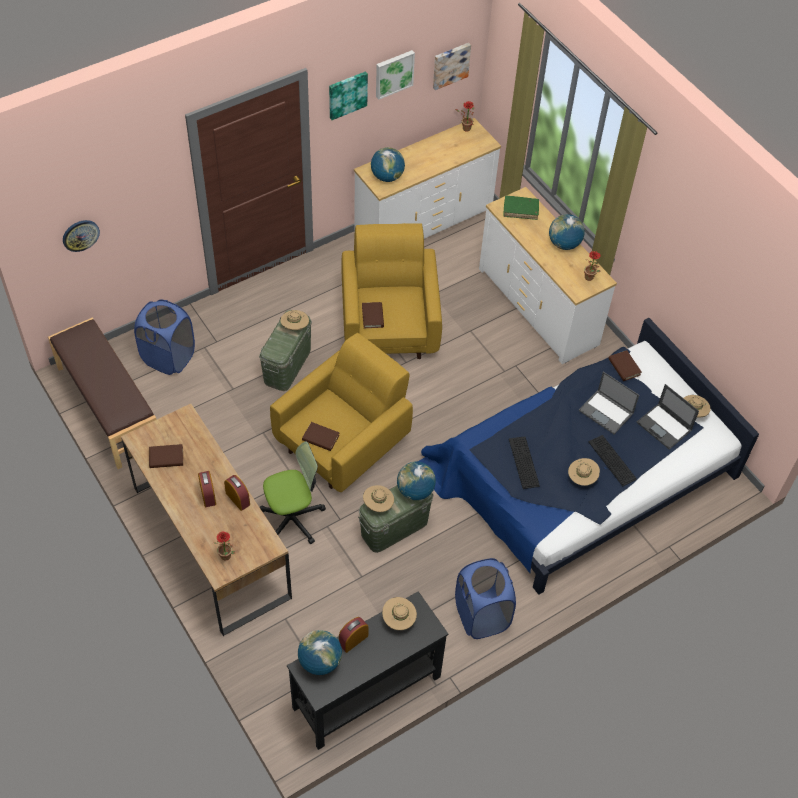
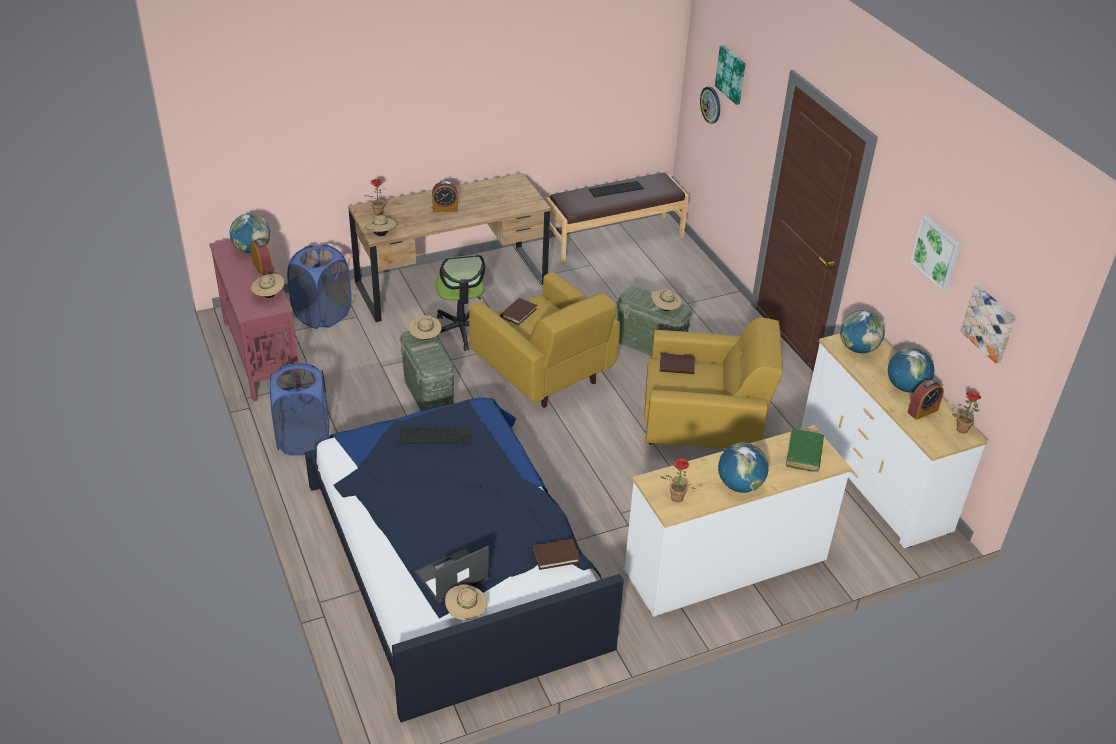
camera: 100 degrees right, 15 degrees down
blue laundry basket [134,300,195,375] -> blue laundry basket moved to [287,244,351,329]
brown book [149,444,183,468] -> none
alarm clock [224,475,250,511] -> alarm clock moved to [907,379,944,420]
black console table [287,591,448,750] -> red console table [209,240,298,402]
picture [329,71,368,120] -> picture moved to [715,45,746,105]
globe [397,461,436,500] -> globe moved to [888,347,934,393]
beige hat [568,458,600,486] -> beige hat moved to [365,215,396,236]
laptop [579,372,639,434] -> none
keyboard [589,435,637,486] -> keyboard moved to [589,181,644,197]

